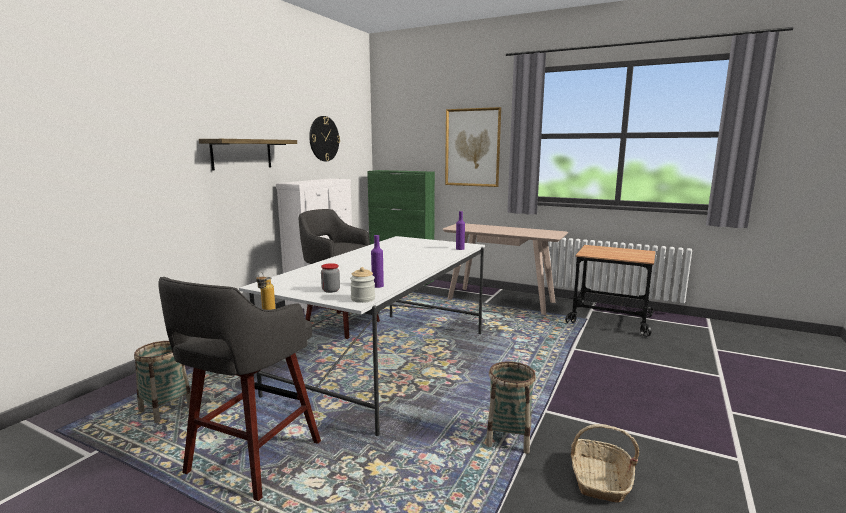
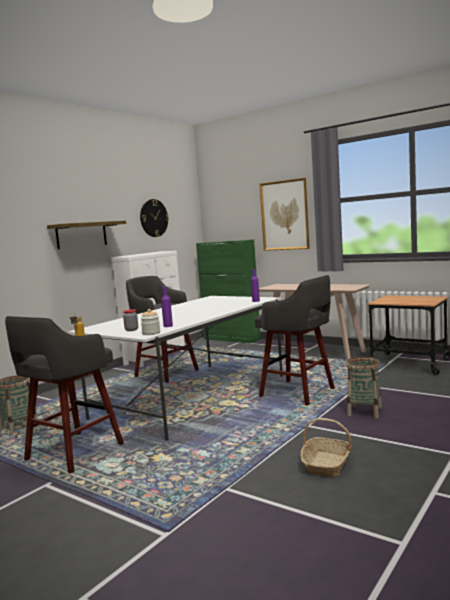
camera: 10 degrees right, 5 degrees down
basket [486,361,536,454] -> basket moved to [346,357,382,419]
none -> grey stool [255,275,335,406]

